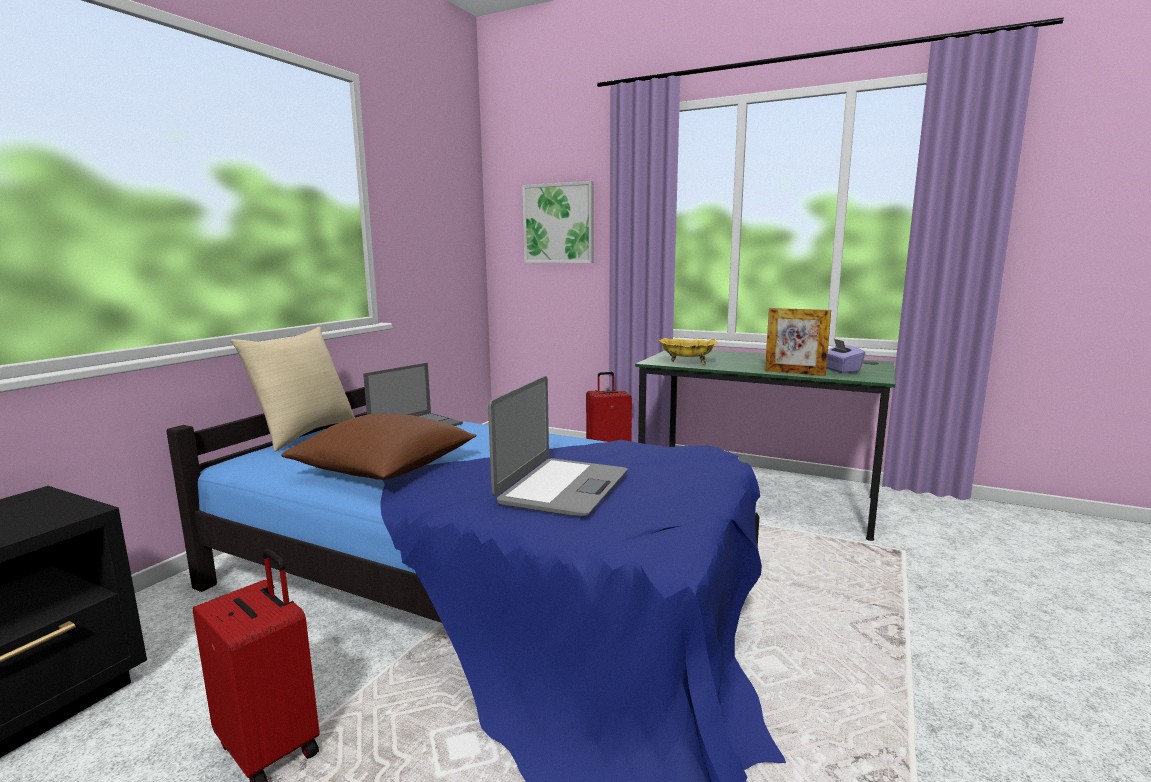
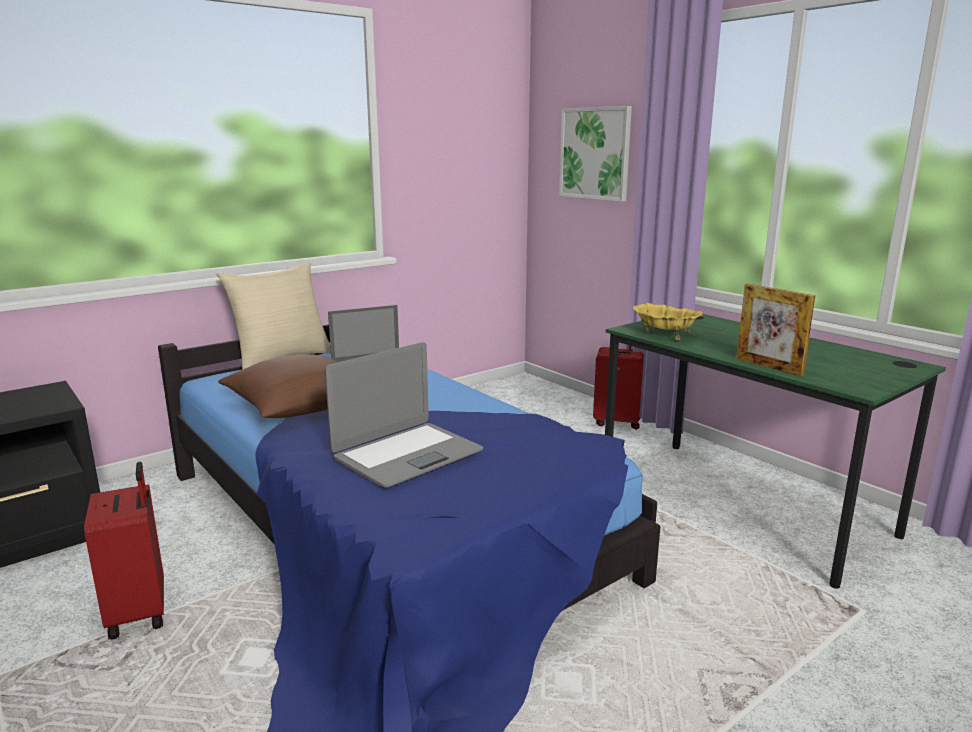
camera: 25 degrees right, 5 degrees up
purple tissue box [826,339,865,373] -> none

